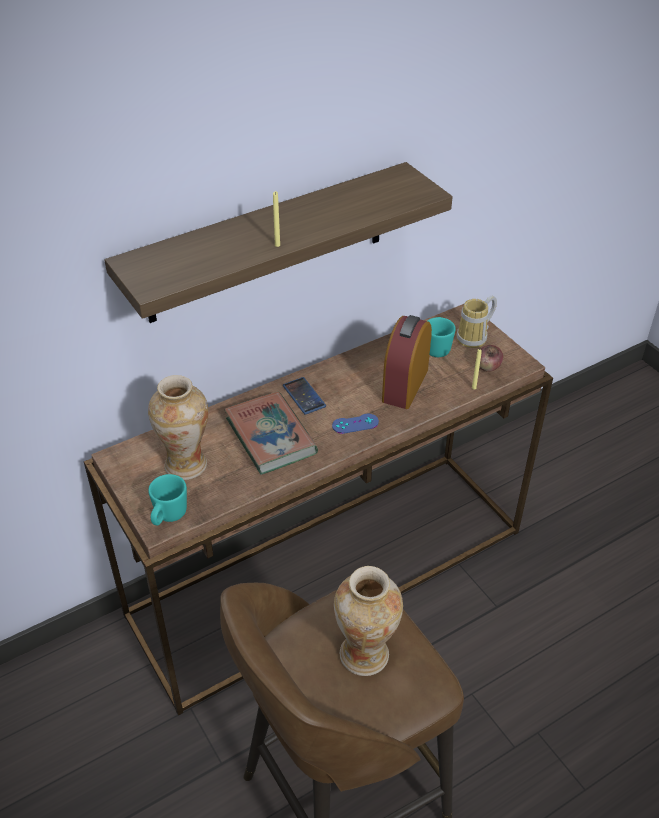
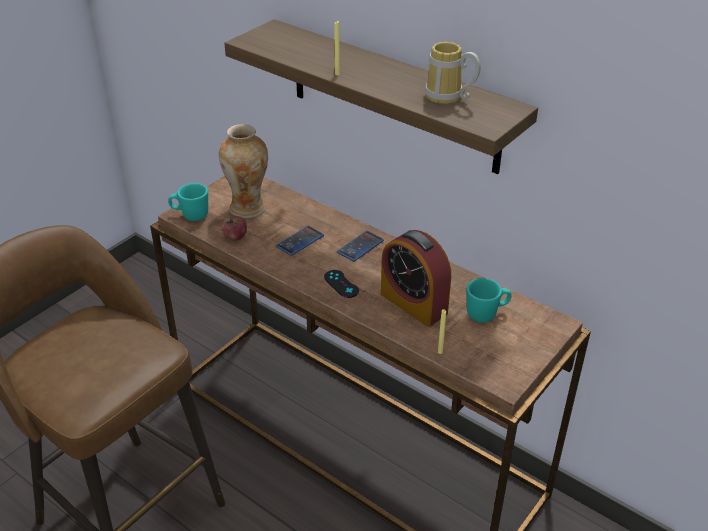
camera: 70 degrees right, 5 degrees down
book [224,392,318,475] -> phone [276,226,324,256]
blue game controller [332,414,379,434] -> black game controller [324,270,359,298]
vase [334,566,403,676] -> none
alarm clock [382,315,432,409] -> alarm clock turned 135 degrees counterclockwise [381,230,451,327]
mug [457,296,497,348] -> mug moved to [425,42,480,104]
apple [476,345,503,372] -> apple moved to [221,216,247,240]

